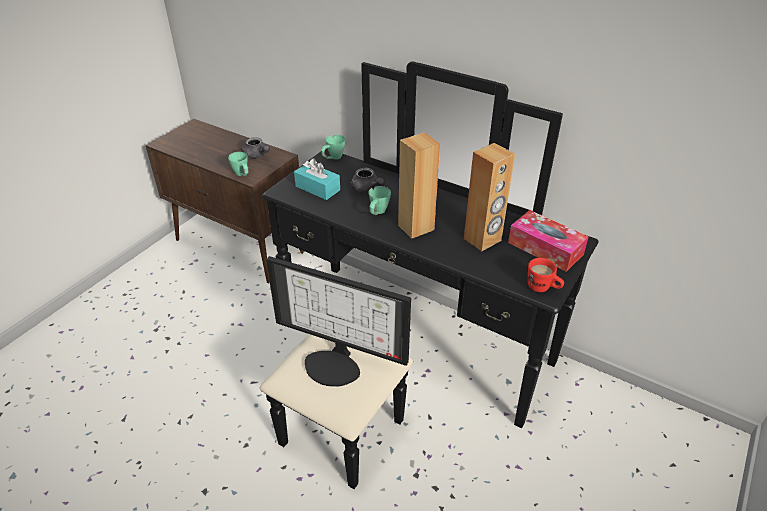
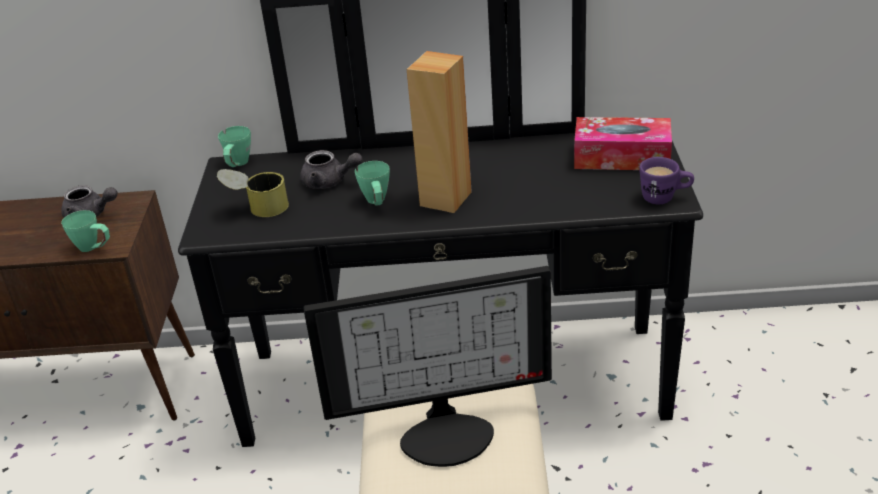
camera: 30 degrees left, 5 degrees down
turquoise tissue box [294,159,340,200] -> can [217,169,289,217]
brown speaker [464,143,515,251] -> none
red mug [528,258,564,292] -> purple mug [639,157,694,204]

